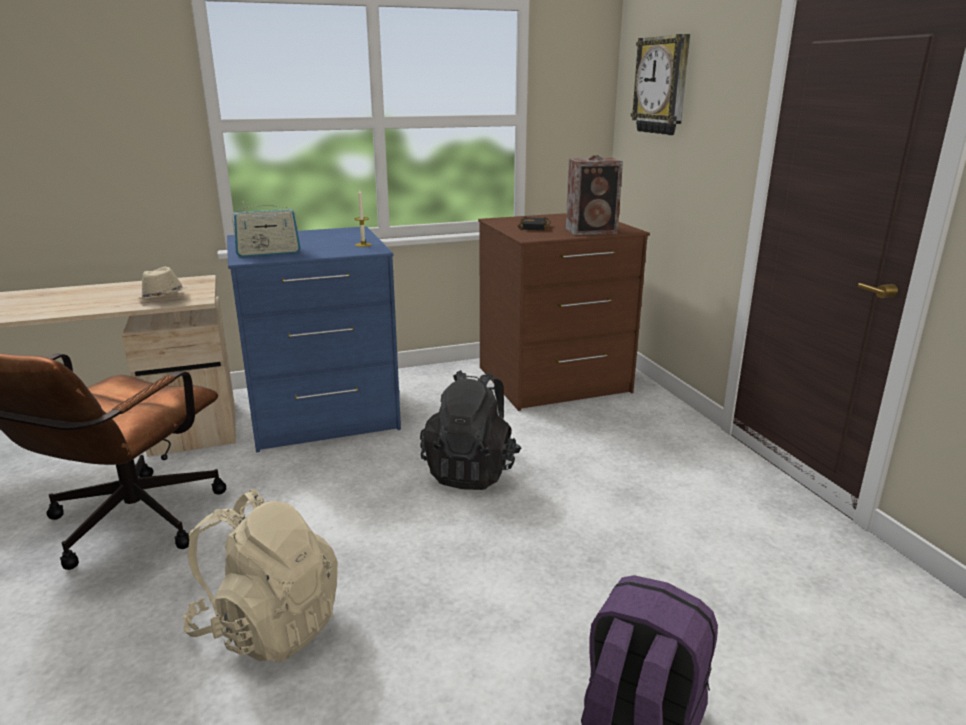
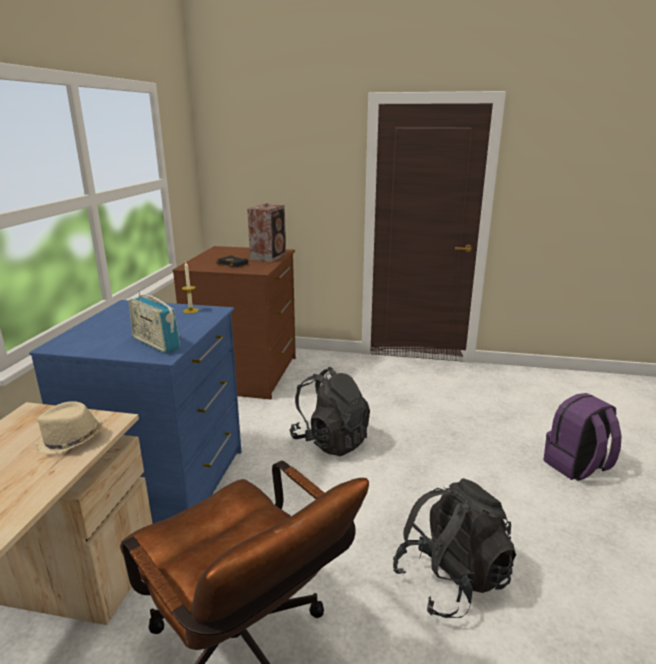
camera: 60 degrees left, 0 degrees up
beige backpack [183,489,338,662] -> black backpack [393,478,516,618]
radio [232,202,301,257] -> radio turned 120 degrees clockwise [129,289,180,354]
wall clock [631,34,690,135] -> none

